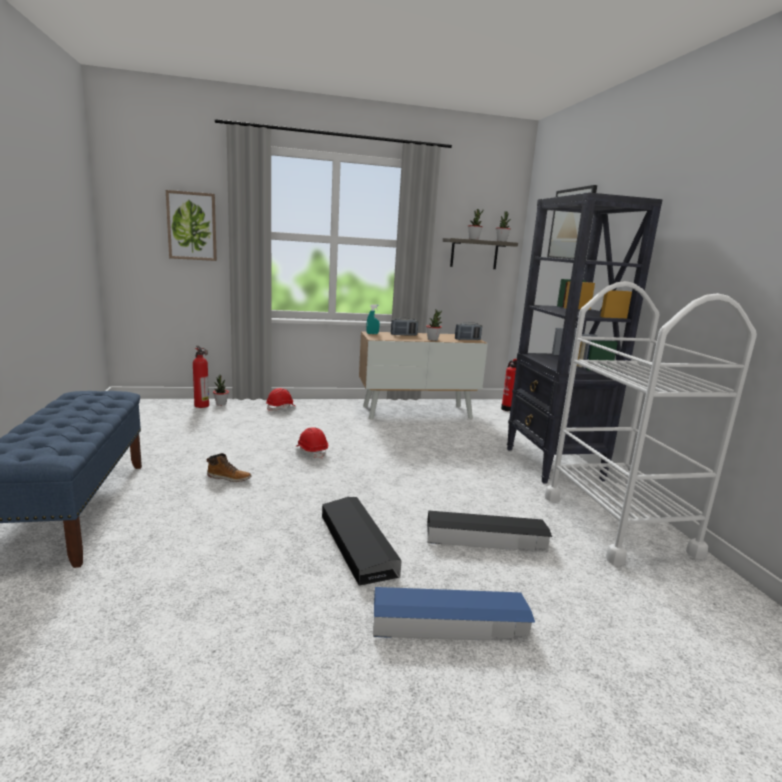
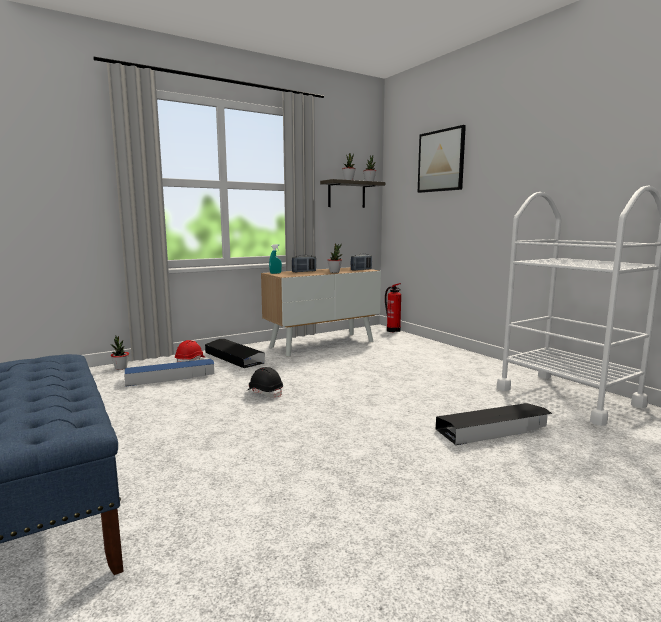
camera: 20 degrees left, 5 degrees down
picture [166,190,217,261] -> none
fire extinguisher [193,346,209,408] -> none
boot [206,453,251,482] -> none
red hard hat [296,427,328,459] -> black hard hat [246,367,283,398]
black storage box [322,497,402,586] -> black storage box moved to [205,339,265,368]
blue storage box [373,587,535,641] -> blue storage box moved to [124,359,214,386]
black bookcase [507,192,663,483] -> none

